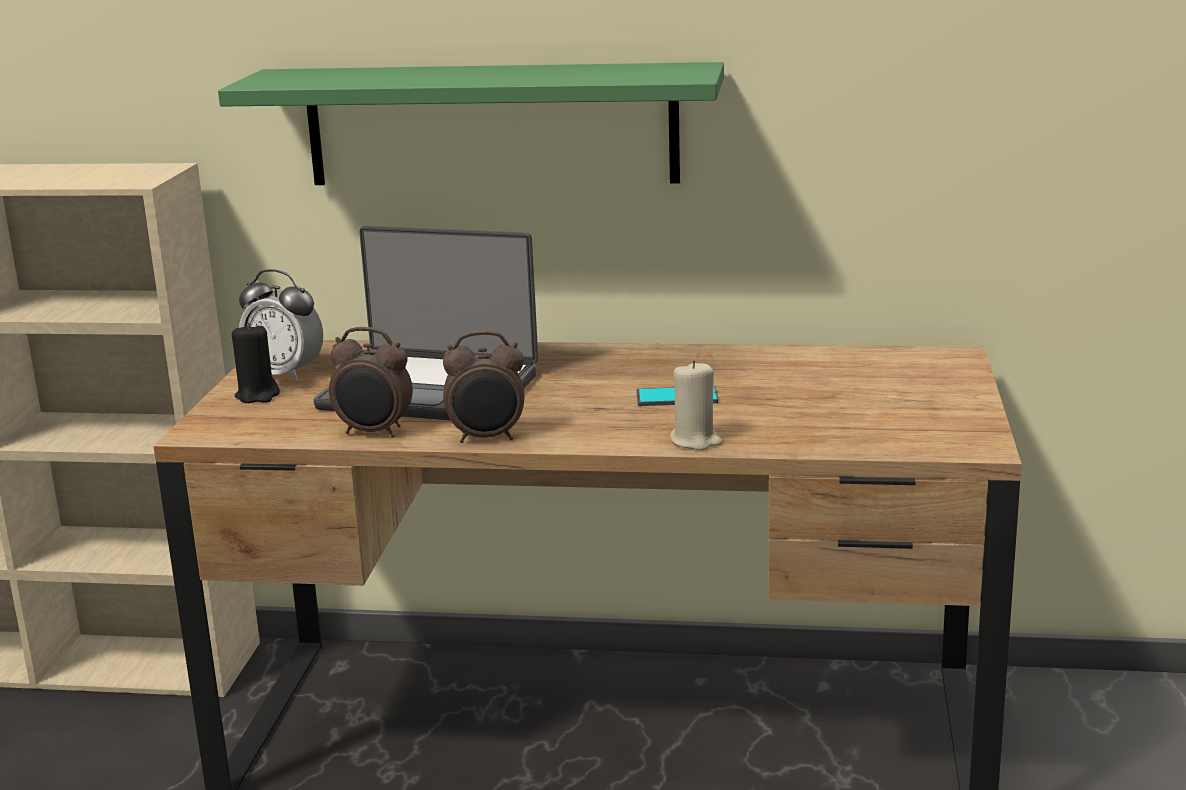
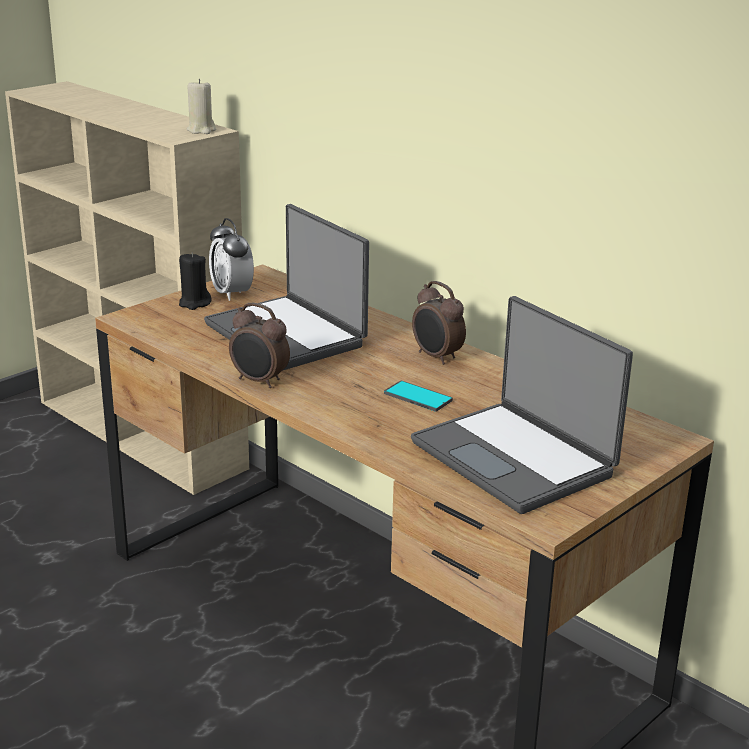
camera: 35 degrees right, 5 degrees up
green shelf [218,62,724,185] -> none
alarm clock [329,327,413,438] -> alarm clock moved to [412,281,466,365]
beige candle [670,361,722,450] -> beige candle moved to [187,79,216,134]
none -> laptop [411,296,633,514]

